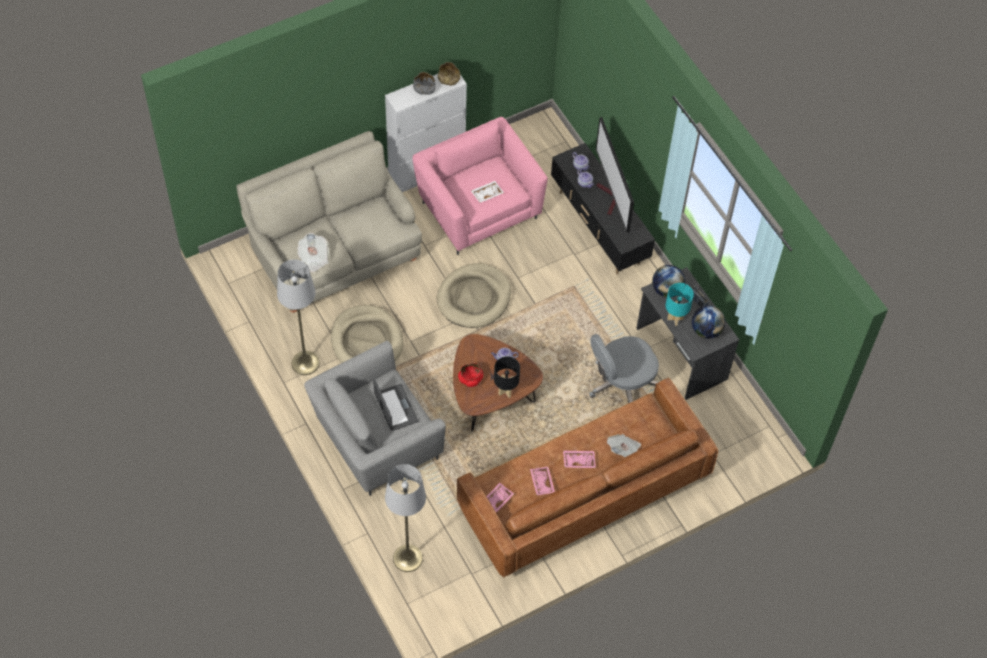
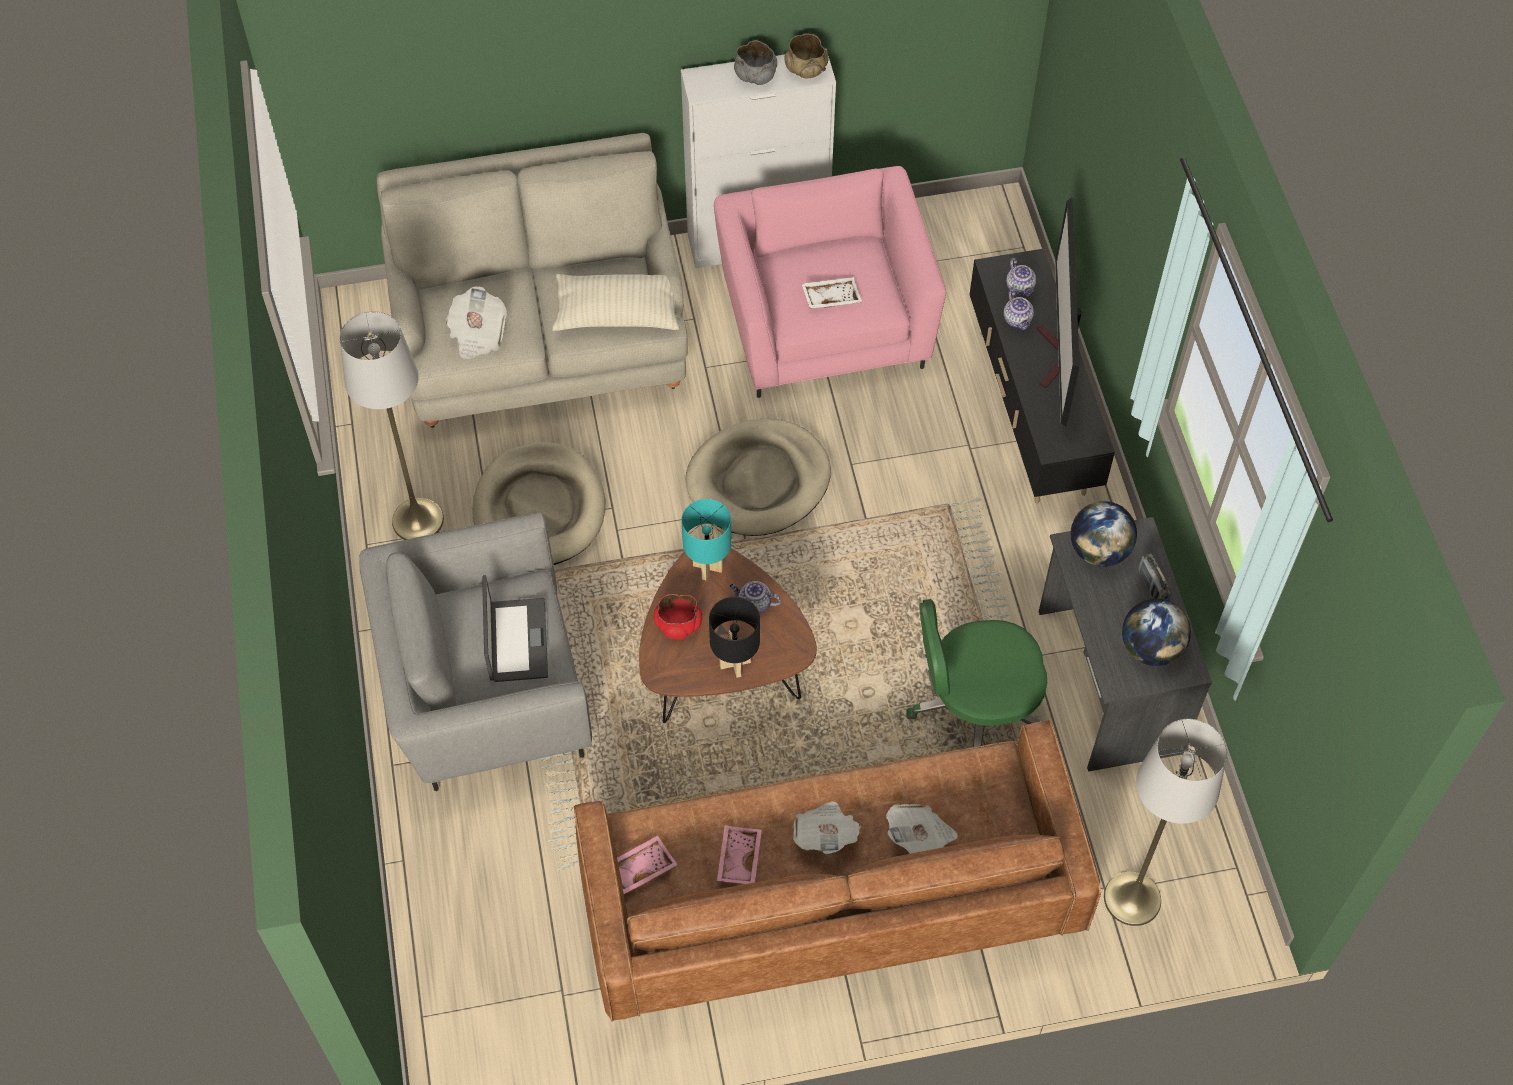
camera: 20 degrees right, 0 degrees up
grey floor lamp [385,464,426,572] -> grey floor lamp moved to [1104,719,1227,926]
pink tray [563,450,596,468] -> newspaper [793,802,861,854]
grey office chair [589,334,659,403] -> green office chair [907,599,1047,747]
turquoise table lamp [666,283,694,326] -> turquoise table lamp moved to [681,499,732,580]
none -> beige pillow [552,274,680,331]

